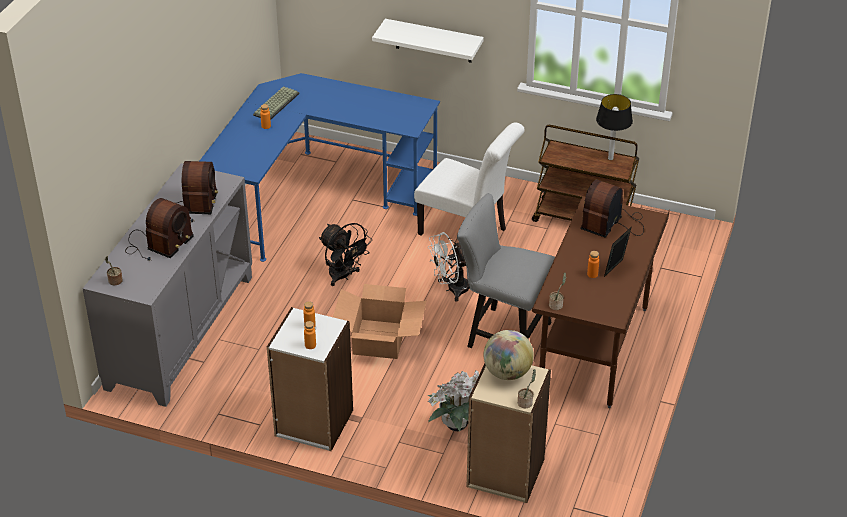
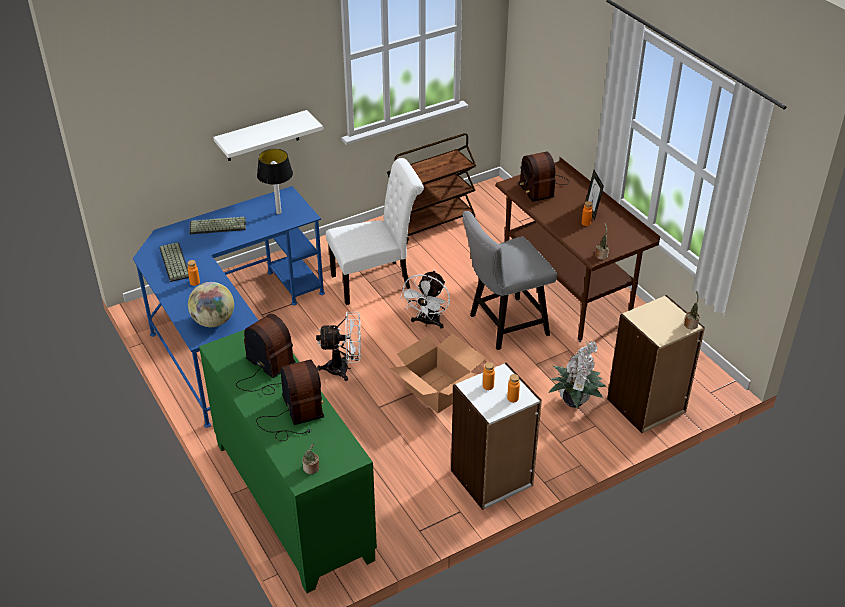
camera: 50 degrees left, 0 degrees up
grey cabinet [83,163,252,407] -> green cabinet [199,330,377,593]
black fan [319,223,372,286] -> white fan [316,311,361,381]
globe [483,330,534,380] -> globe moved to [188,282,234,327]
table lamp [596,94,633,160] -> table lamp moved to [257,149,293,214]
none -> keyboard [189,217,246,234]

